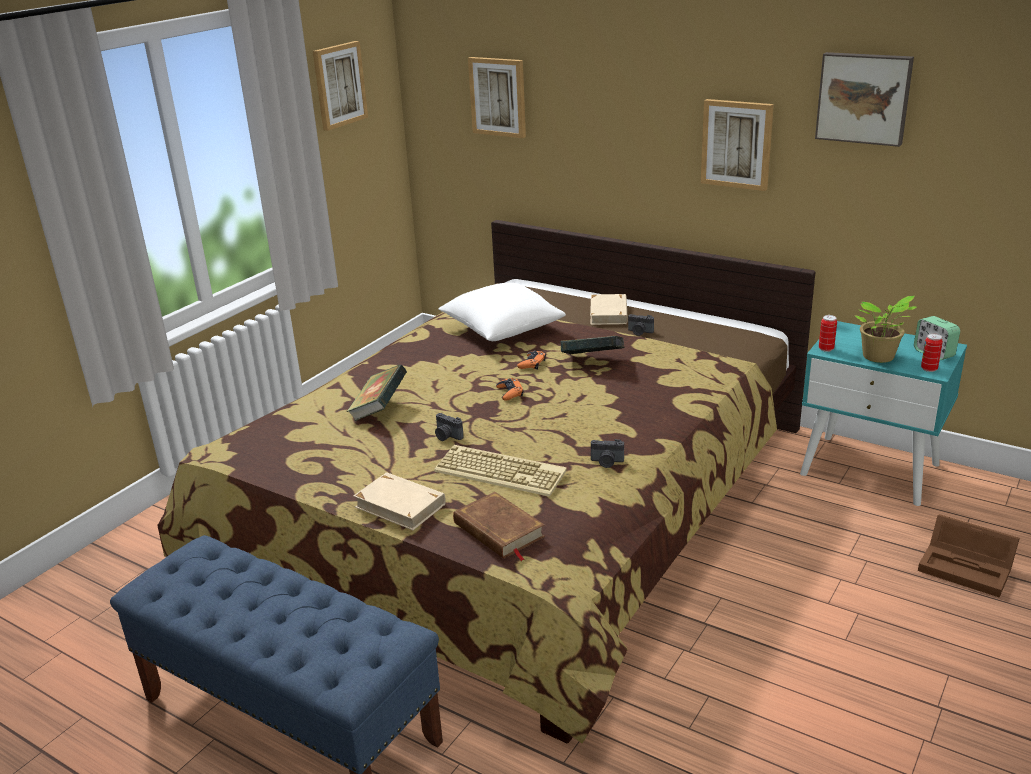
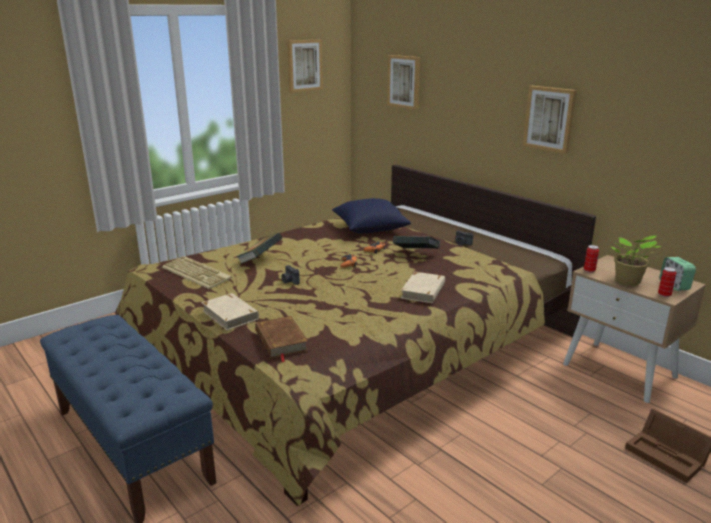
camera: 15 degrees right, 5 degrees down
keyboard [434,445,567,497] -> keyboard moved to [162,256,232,289]
white pillow [438,283,566,341] -> blue pillow [332,198,411,233]
beige book [590,294,628,325] -> beige book moved to [401,272,445,303]
camera [591,439,624,468] -> none
turquoise nightstand [800,321,967,506] -> beige nightstand [563,255,706,403]
picture [815,52,914,147] -> none

